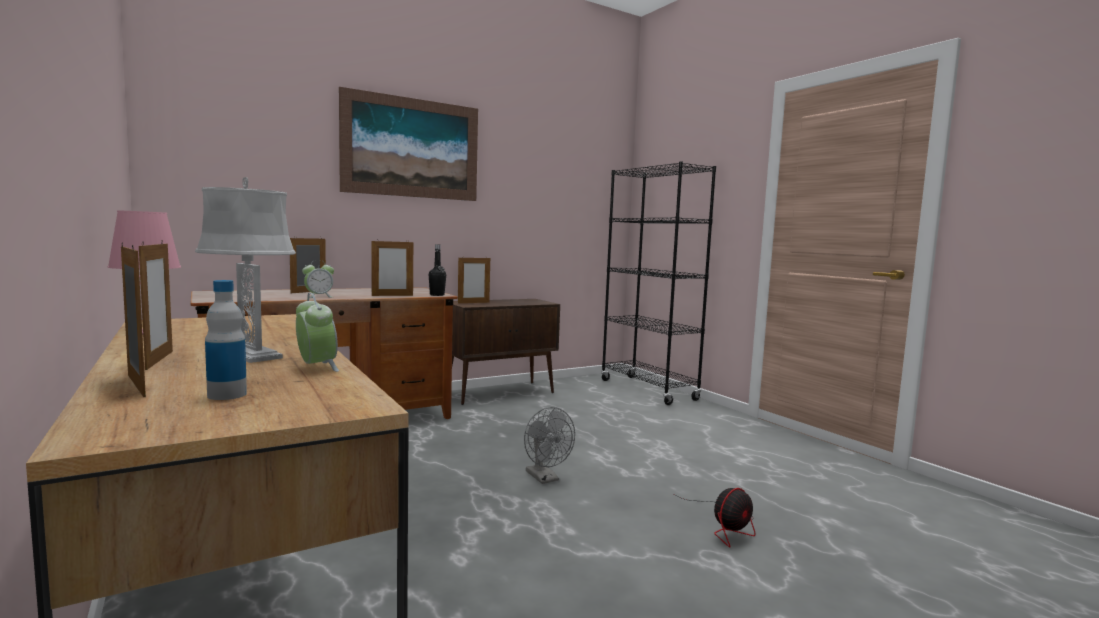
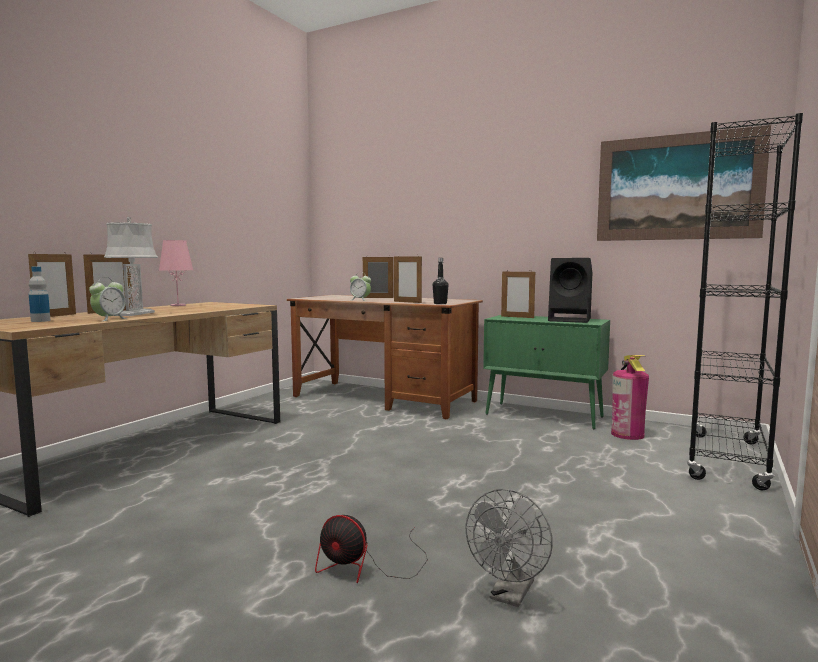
camera: 60 degrees right, 0 degrees up
picture [339,87,478,201] -> picture moved to [597,125,771,241]
brown cabinet [452,299,560,405] -> green cabinet [483,315,610,430]
grey fan [524,407,575,484] -> grey fan moved to [466,489,553,607]
none -> black speaker [548,258,592,323]
none -> fire extinguisher [611,355,649,440]

